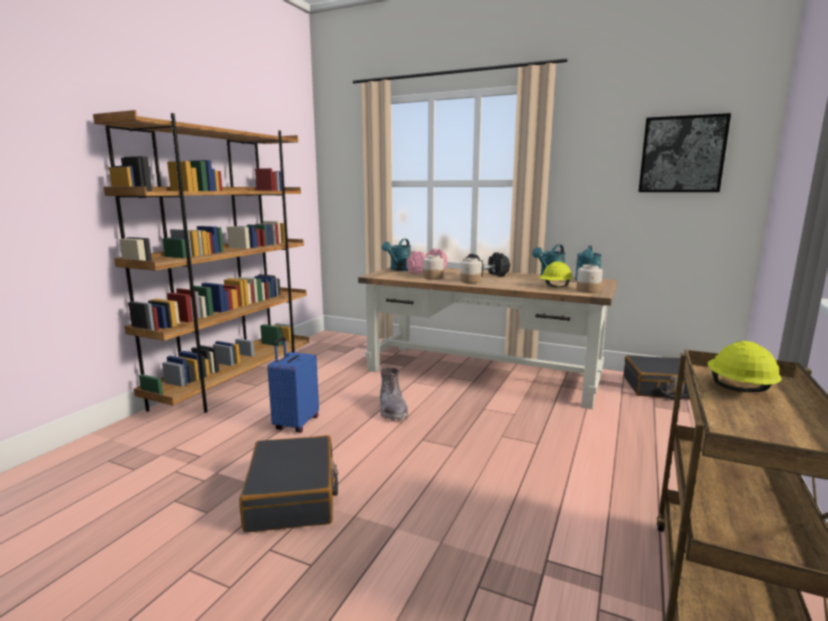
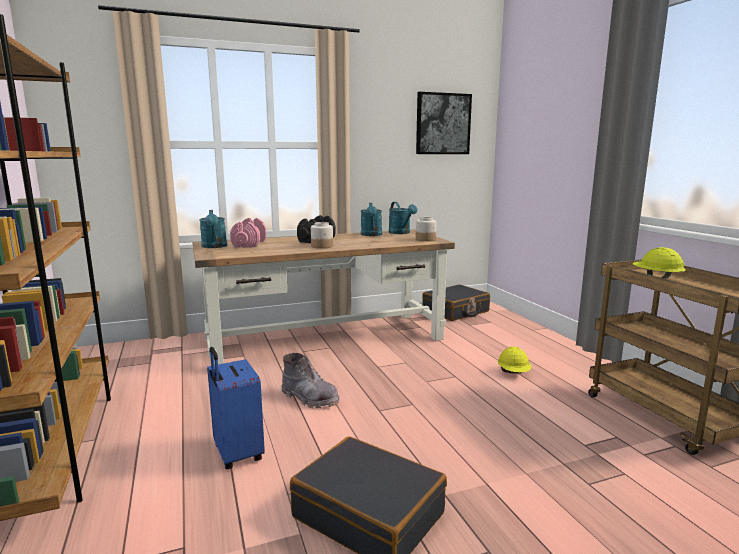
camera: 45 degrees left, 0 degrees up
jar [423,255,444,280] -> none
yellow hard hat [538,262,573,287] -> yellow hard hat moved to [498,346,532,373]

